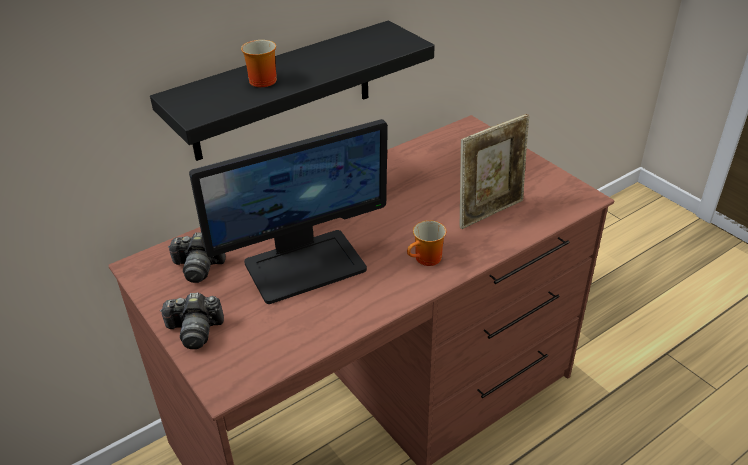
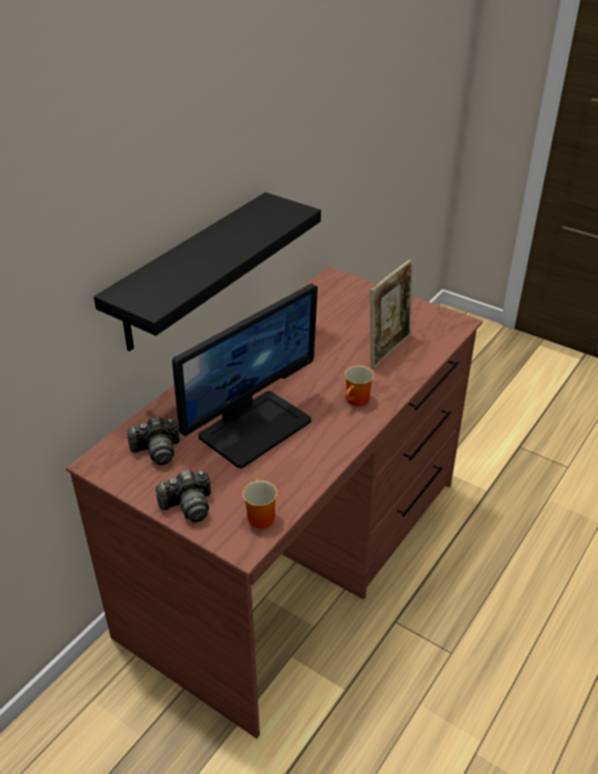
camera: 20 degrees left, 0 degrees up
mug [241,40,277,87] -> mug moved to [242,478,278,529]

